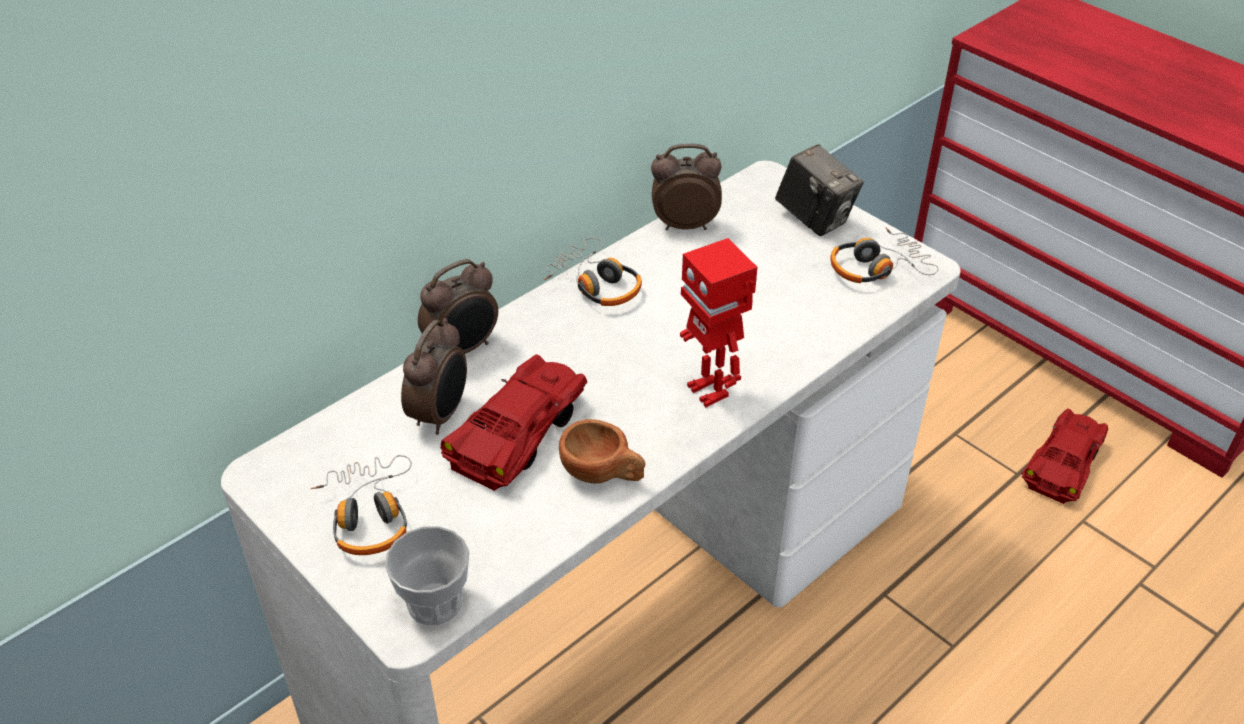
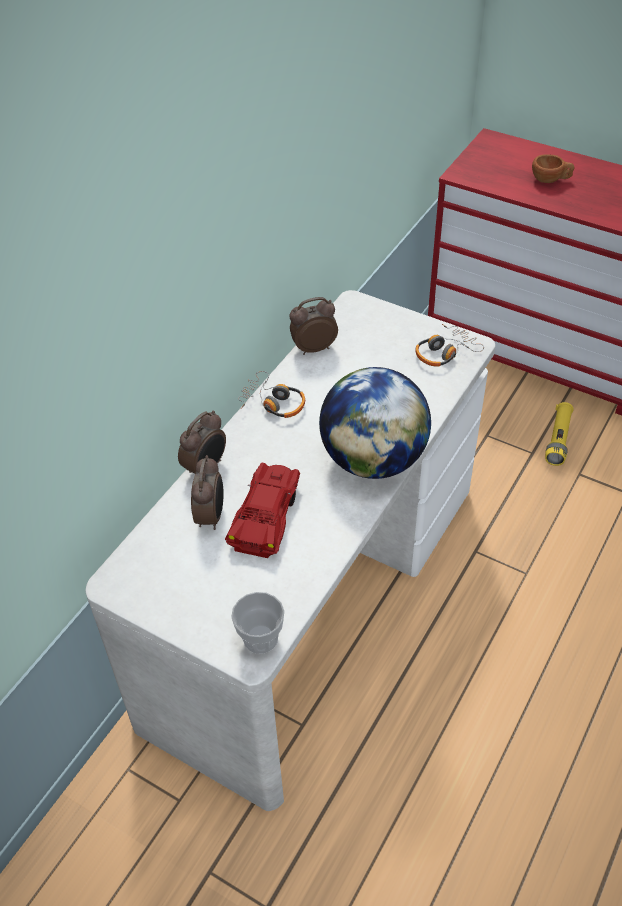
camera: 15 degrees left, 5 degrees up
headphones [311,455,412,555] -> none
brown cup [559,419,645,483] -> brown cup moved to [532,154,574,183]
toy robot [680,238,758,407] -> globe [319,367,431,479]
camera [775,144,864,236] -> none
red toy car [1021,408,1108,504] -> yellow flashlight [545,402,574,466]

